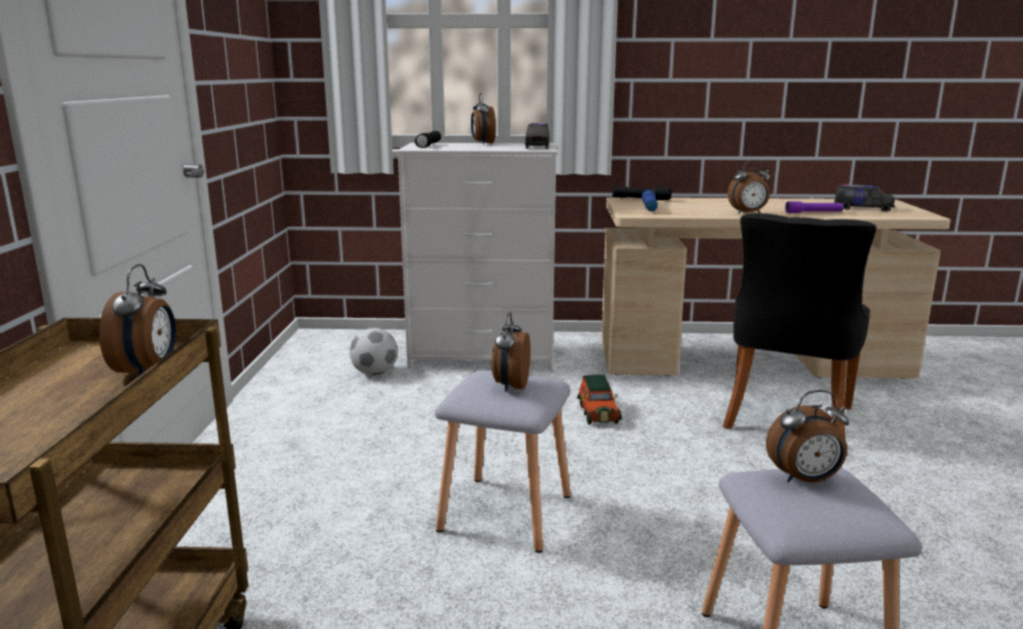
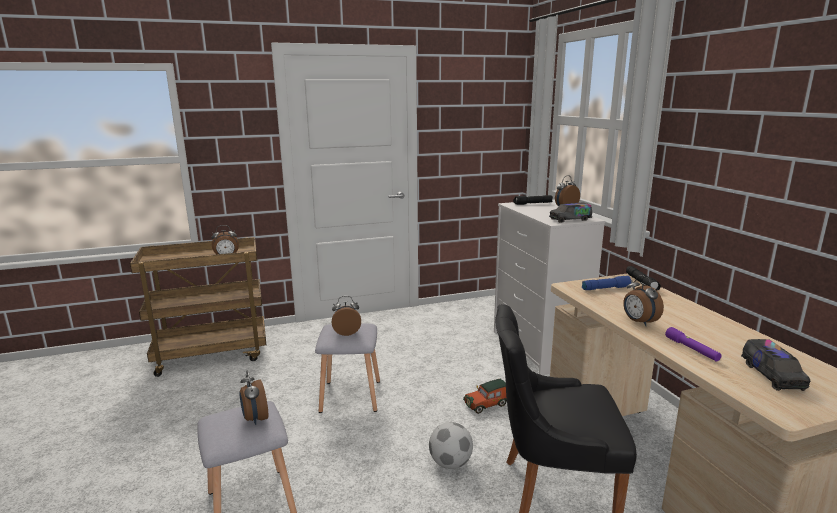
camera: 70 degrees right, 0 degrees up
football [350,328,398,375] -> football moved to [429,422,473,469]

